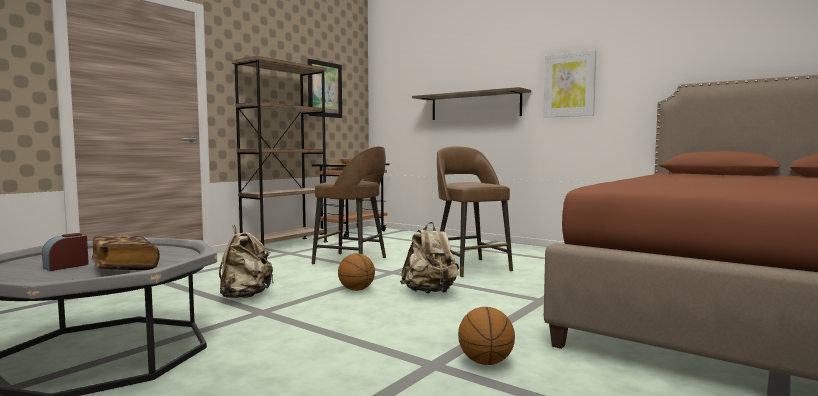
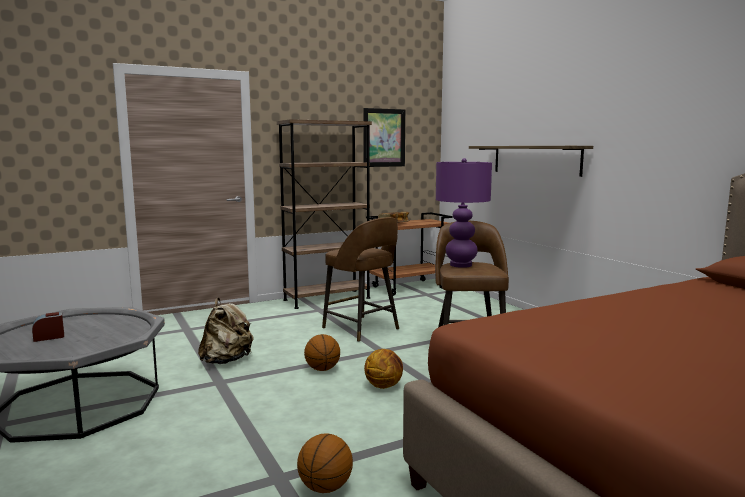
camera: 25 degrees right, 5 degrees up
book [92,236,160,270] -> none
beige backpack [400,222,459,293] -> basketball [364,349,403,389]
picture [543,50,596,118] -> none
none -> purple table lamp [436,158,492,268]

